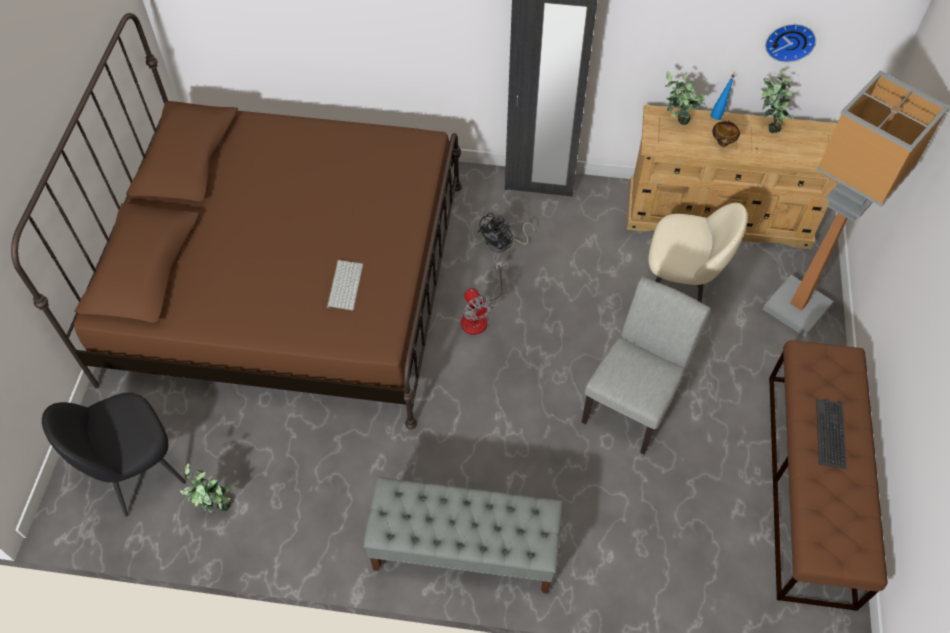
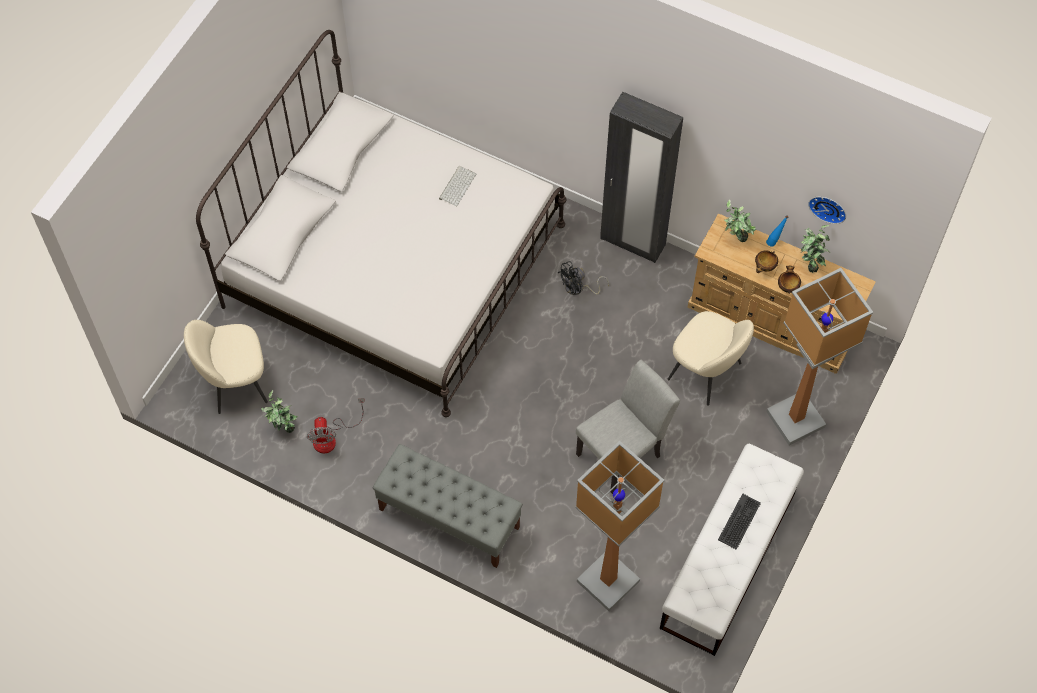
camera: 20 degrees right, 5 degrees up
brown bed [11,13,462,429] -> white bed [196,30,566,417]
black chair [42,392,186,517] -> beige chair [184,320,268,414]
keyboard [327,260,363,310] -> keyboard moved to [439,166,476,207]
fan [461,261,502,335] -> fan moved to [307,398,365,453]
brown bench [769,340,888,611] -> white bench [660,444,804,656]
none -> floor lamp [575,441,665,611]
none -> bowl [778,265,801,294]

